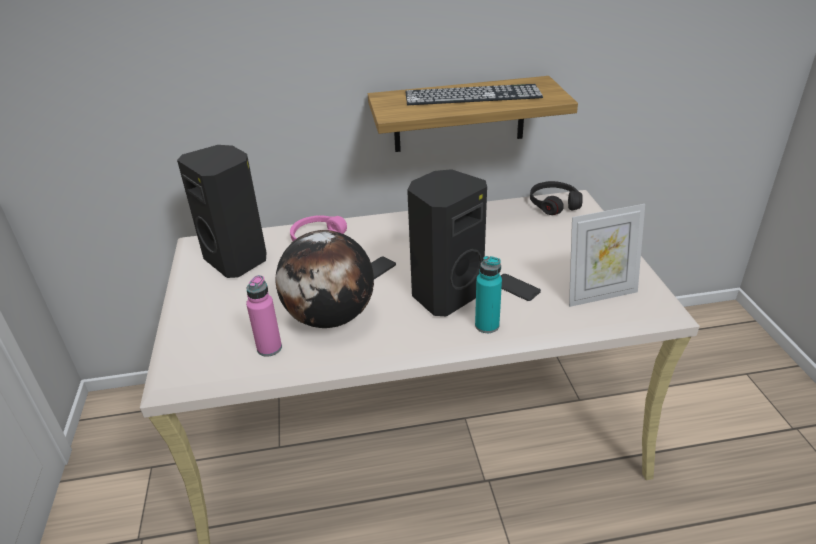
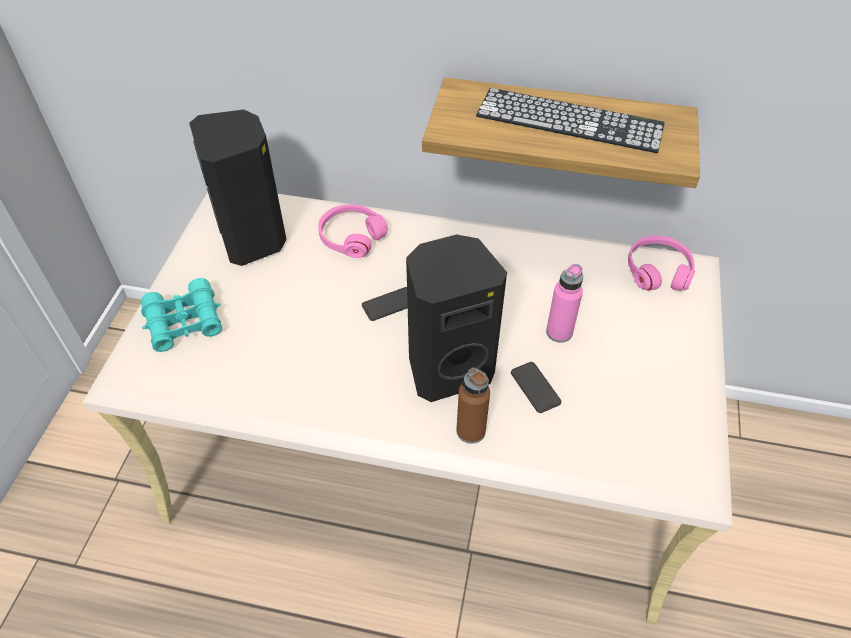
camera: 20 degrees right, 15 degrees up
pink bottle [246,275,282,357] -> pink bottle moved to [546,264,583,343]
globe [275,230,374,328] -> none
turquoise bottle [475,256,502,333] -> brown bottle [456,368,490,444]
black headphones [530,181,583,215] -> pink headphones [628,236,695,291]
picture frame [569,204,645,307] -> none
none -> turquoise binoculars [141,278,222,352]

